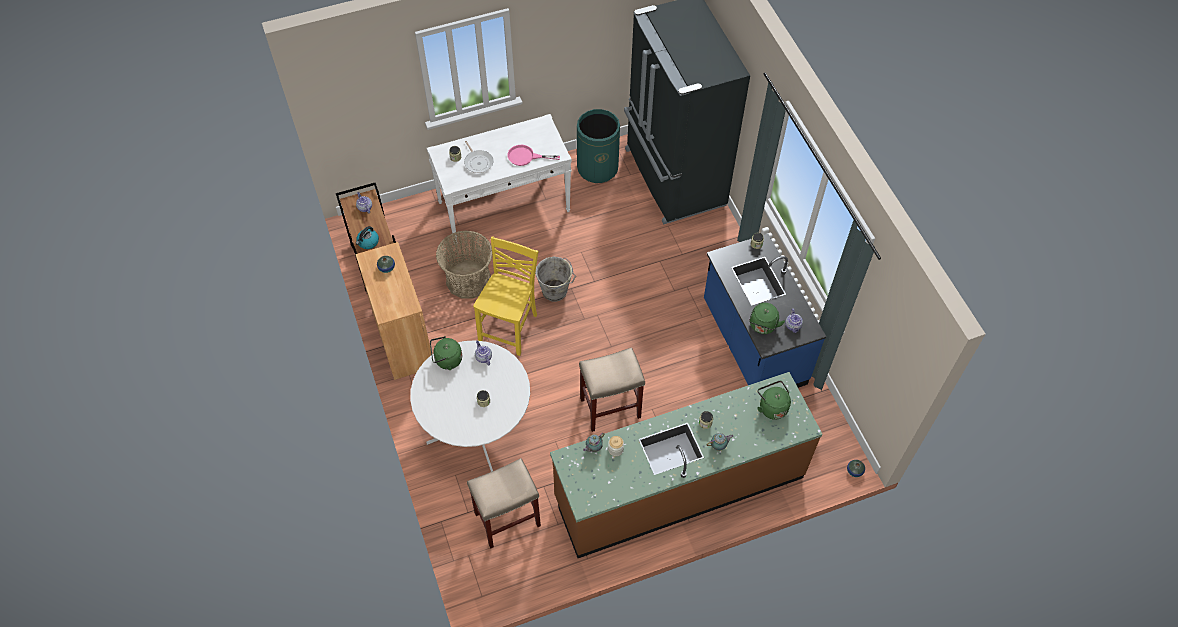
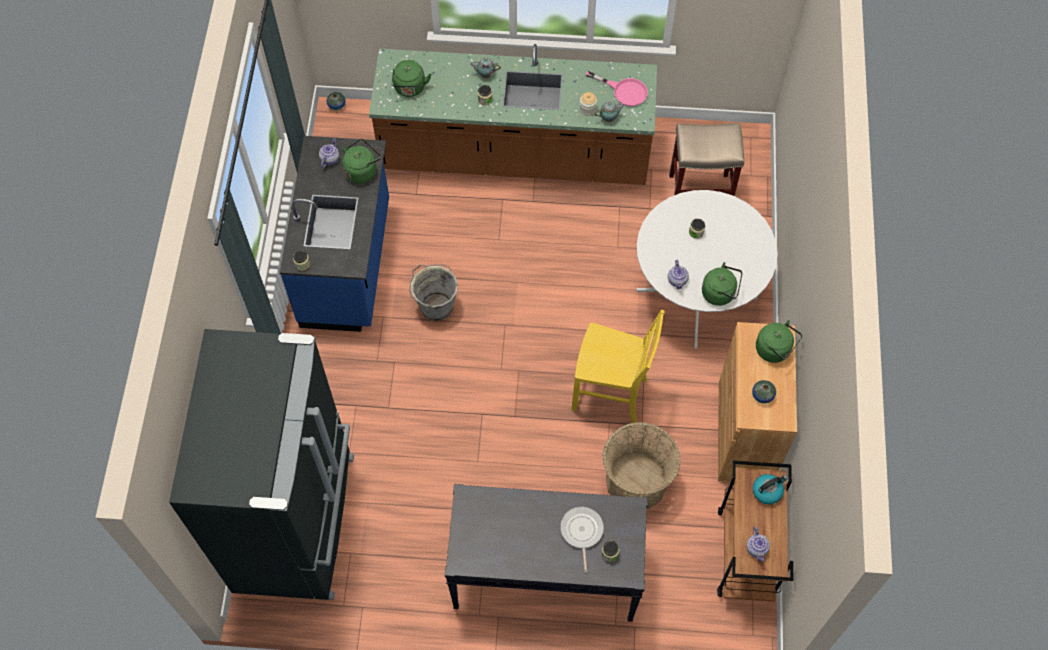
camera: 155 degrees left, 5 degrees up
white console table [427,114,572,243] -> black console table [445,484,648,622]
yellow chair [473,236,538,356] -> yellow chair turned 120 degrees counterclockwise [572,310,664,423]
pink frying pan [507,145,560,166] -> pink frying pan moved to [586,71,648,106]
grey bucket [535,257,576,301] -> grey bucket moved to [409,264,458,321]
green trash can [577,109,620,183] -> none
beige stool [579,347,645,432] -> none
none -> green kettle [756,320,802,363]

